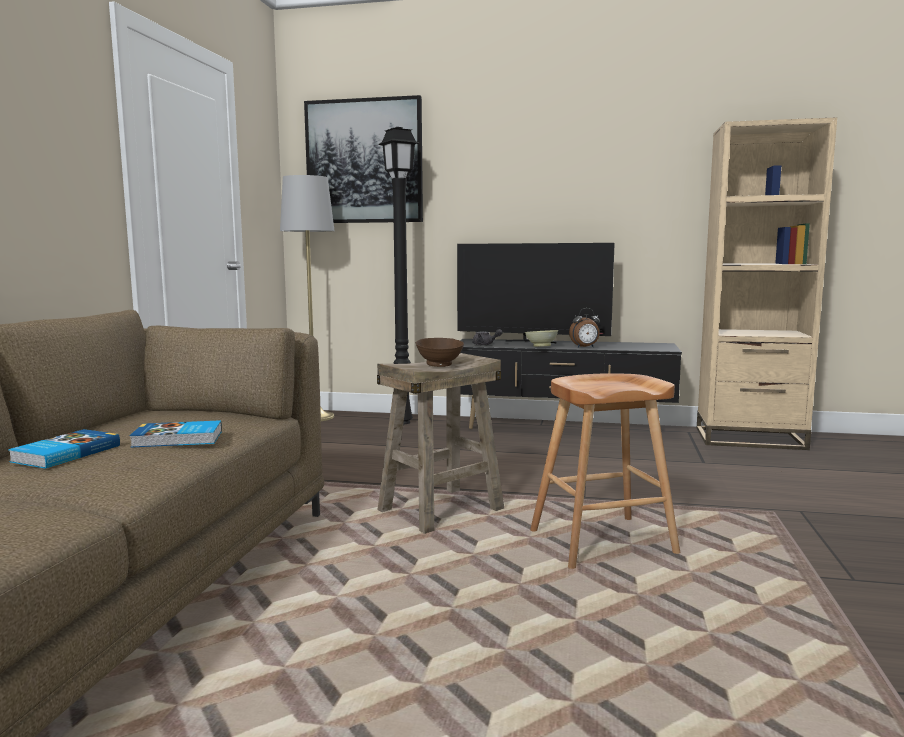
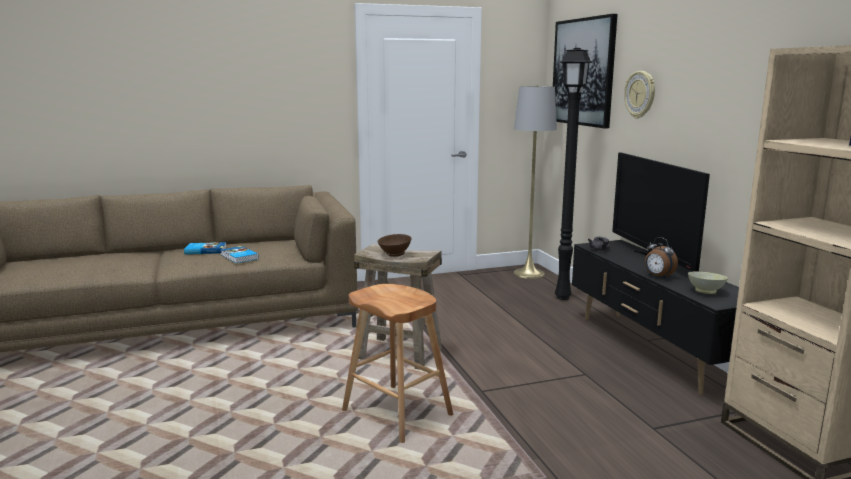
camera: 60 degrees right, 5 degrees up
beige bowl [525,330,558,347] -> beige bowl moved to [688,271,728,294]
none -> wall clock [624,71,655,118]

